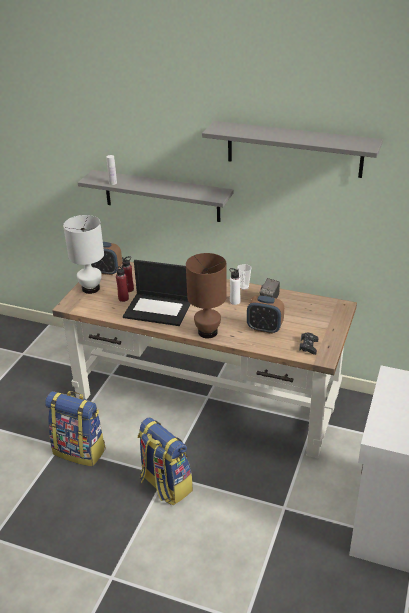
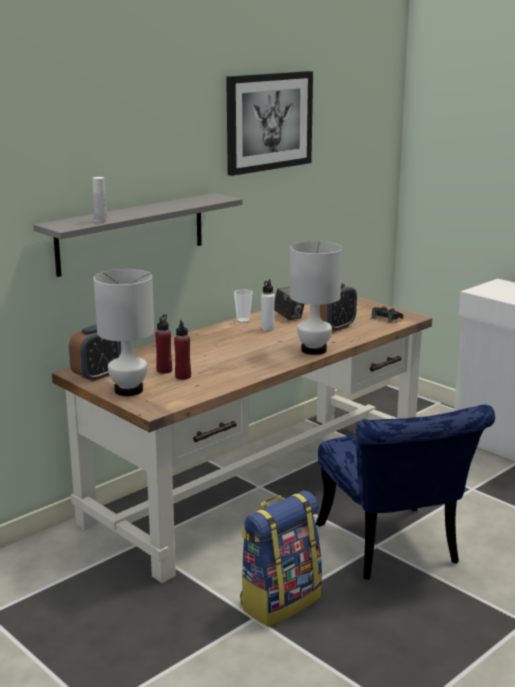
camera: 65 degrees left, 15 degrees down
laptop [123,260,191,326] -> none
backpack [138,418,193,505] -> blue chair [316,405,495,580]
brown table lamp [186,253,227,338] -> white table lamp [290,241,342,355]
grey shelf [202,121,383,178] -> picture [226,71,313,176]

